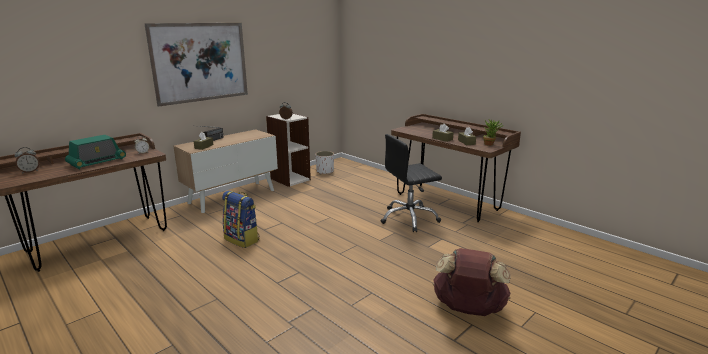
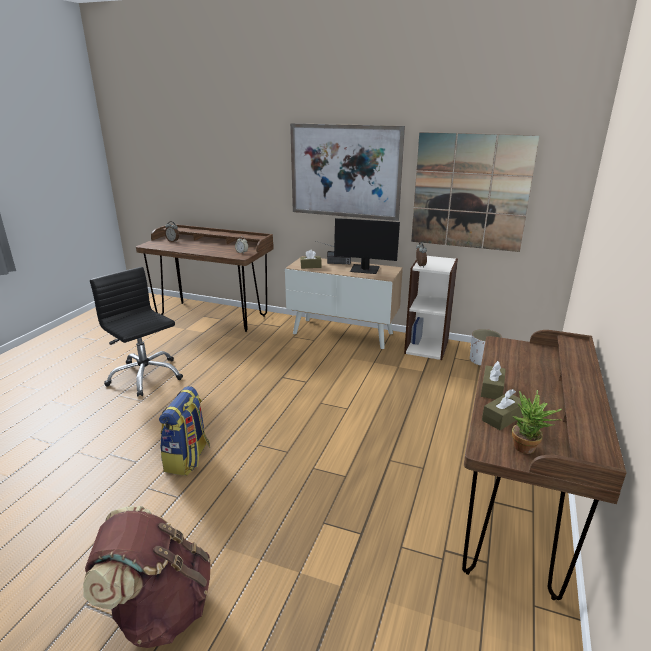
camera: 65 degrees right, 5 degrees up
radio [65,135,126,169] -> none
backpack [222,191,260,248] -> backpack moved to [159,386,210,476]
black office chair [381,134,442,232] -> black office chair moved to [90,267,183,397]
none -> monitor [334,218,400,274]
none -> picture [411,132,540,252]

